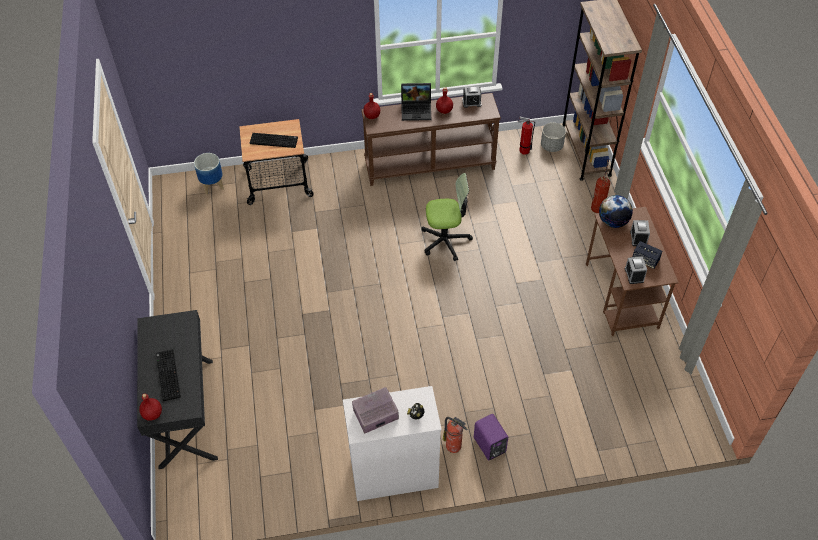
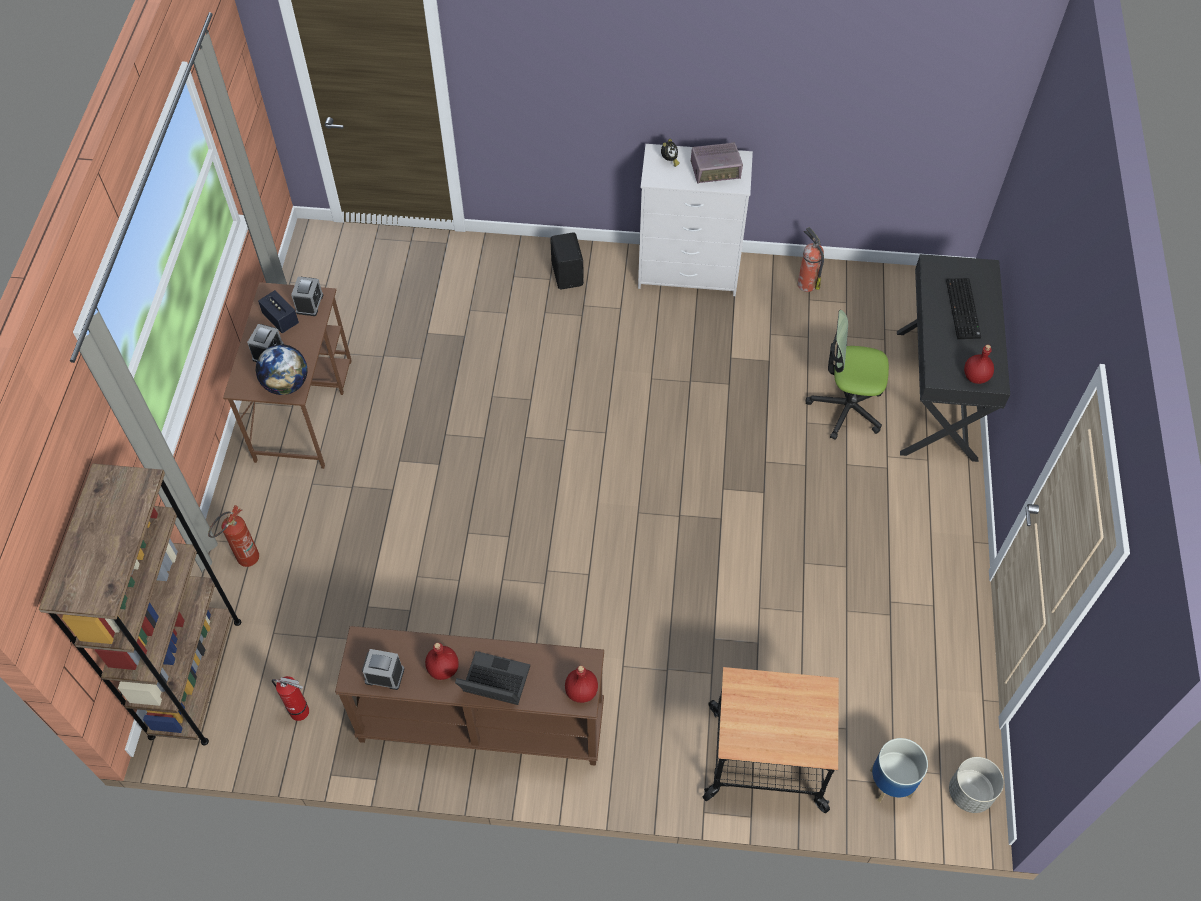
camera: 165 degrees left, 5 degrees up
red bottle [139,394,162,421] -> red bottle moved to [964,345,994,384]
keyboard [250,133,298,148] -> none
office chair [421,173,473,261] -> office chair moved to [806,310,889,440]
fire extinguisher [443,417,467,453] -> fire extinguisher moved to [798,227,824,292]
purple speaker [474,414,508,460] -> black speaker [550,233,584,289]
grey planter [541,123,566,152] -> grey planter moved to [949,757,1004,813]

